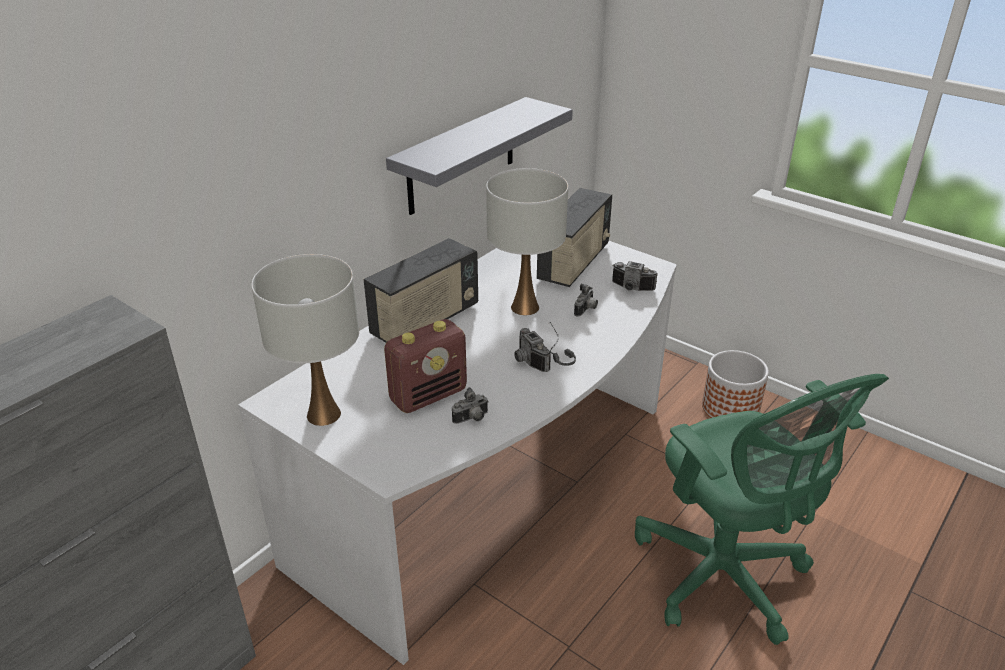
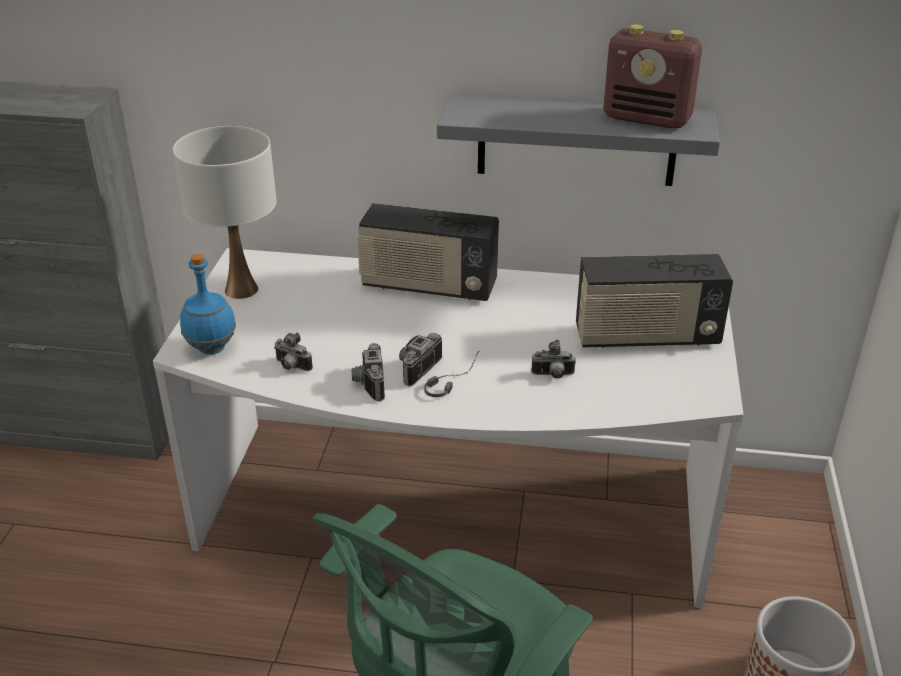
camera: 60 degrees right, 0 degrees up
radio [384,319,467,413] -> radio moved to [603,25,702,129]
white table lamp [486,168,568,315] -> none
camera [612,261,658,291] -> camera moved to [351,343,385,401]
none -> blue bottle [180,254,236,355]

